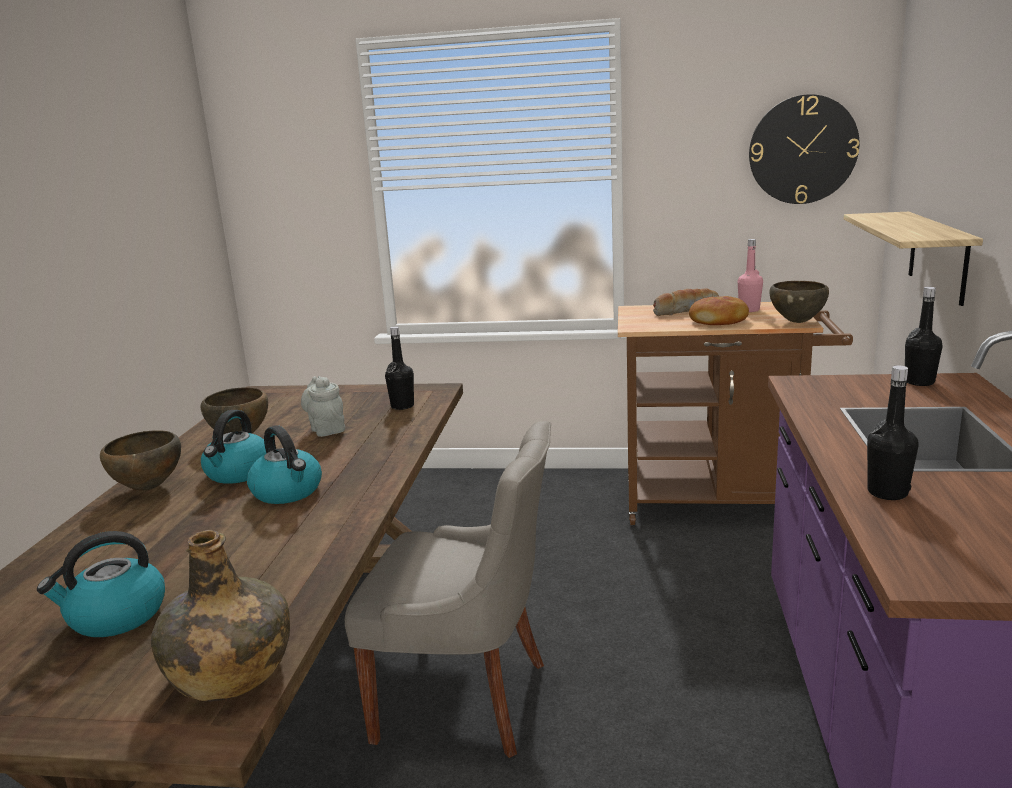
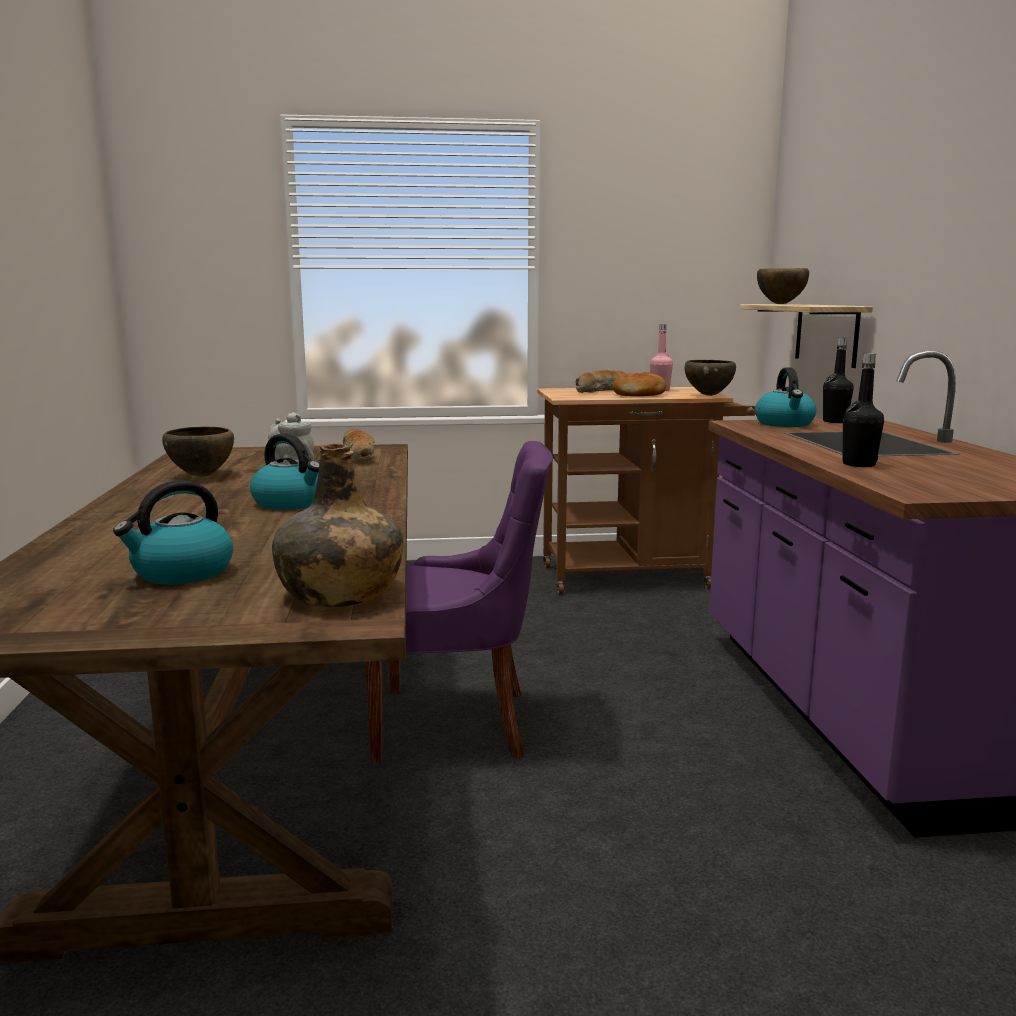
camera: 15 degrees left, 5 degrees down
brown bowl [100,430,181,491] -> brown bowl moved to [757,268,809,304]
kettle [201,410,266,484] -> kettle moved to [755,368,817,427]
grey chair [345,421,551,758] -> purple chair [366,441,553,763]
black bottle [385,326,414,410] -> bread [343,429,374,462]
wall clock [749,94,859,204] -> none

